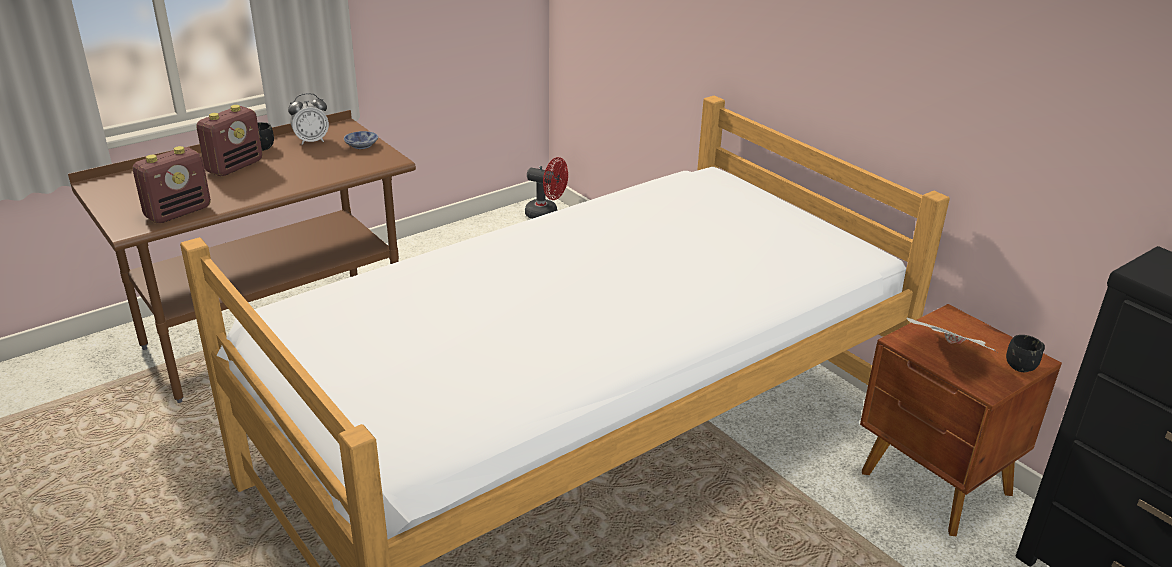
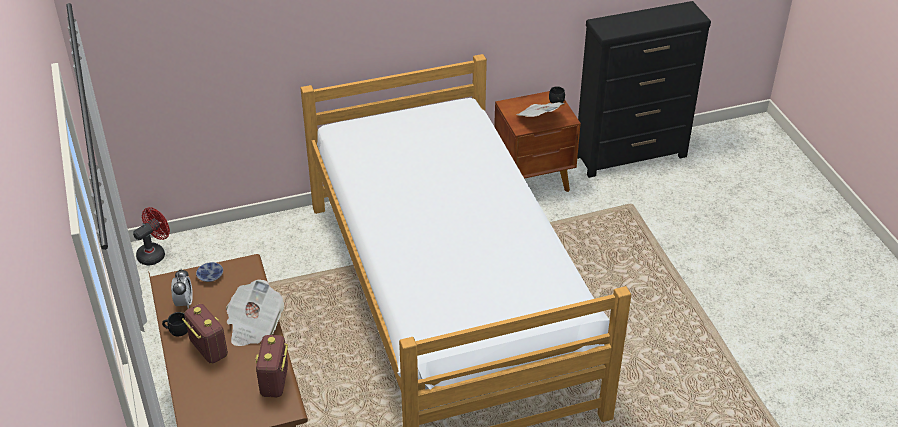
camera: 70 degrees left, 10 degrees up
radio [132,146,211,223] -> radio turned 150 degrees counterclockwise [256,335,288,397]
none -> newspaper [226,280,284,346]

